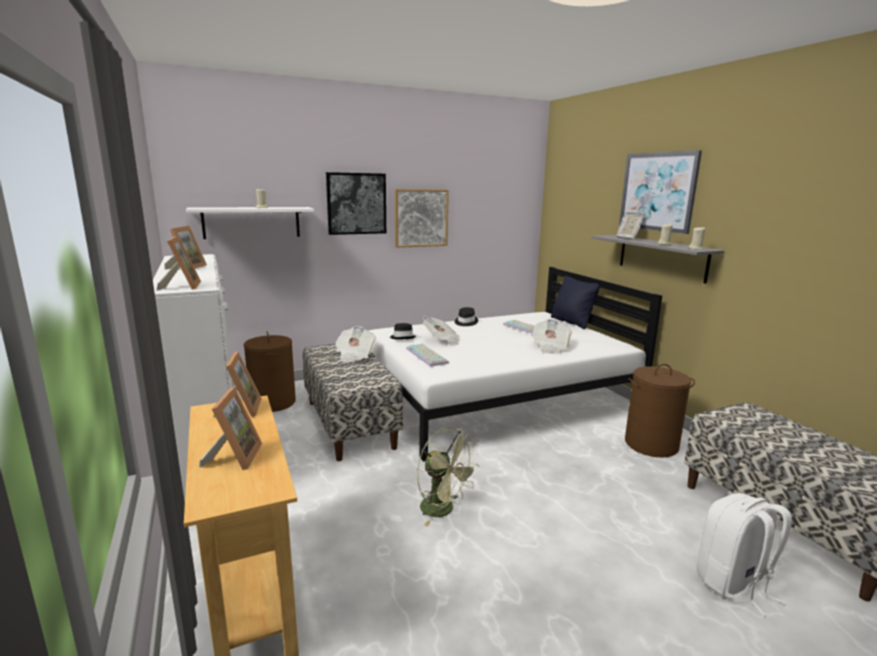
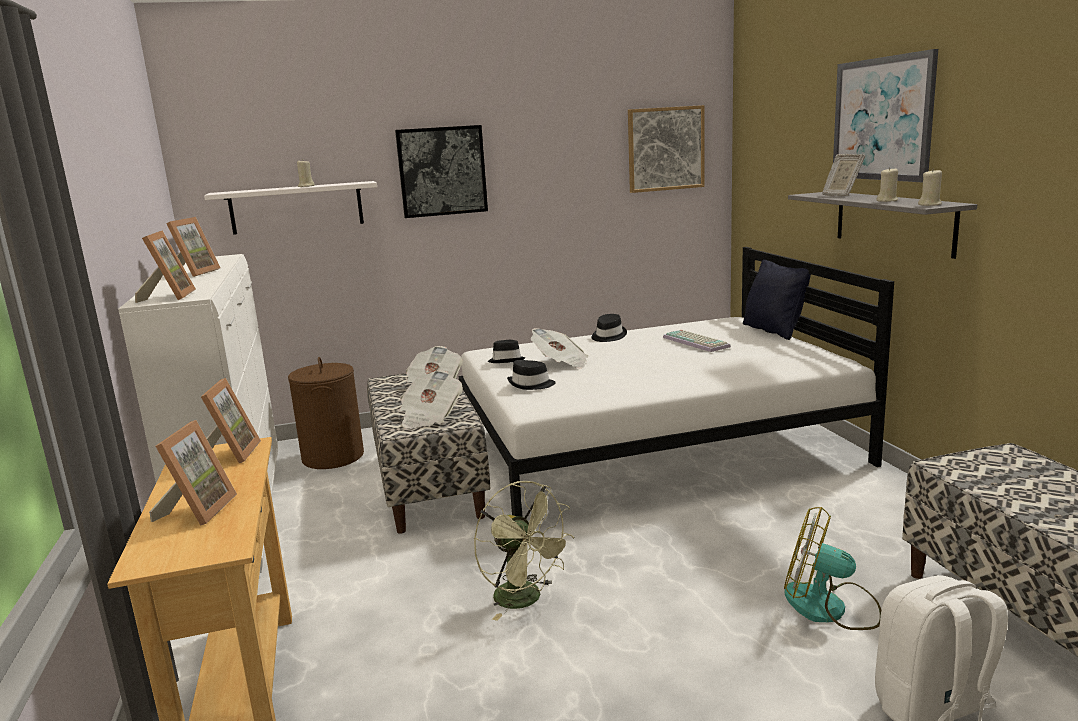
camera: 10 degrees right, 0 degrees up
picture [395,189,449,248] -> picture moved to [628,105,705,193]
keyboard [406,344,449,367] -> black hat [507,360,556,390]
newspaper [531,319,572,354] -> newspaper moved to [399,370,463,429]
brown laundry basket [625,364,695,458] -> none
none -> fan [784,507,881,630]

